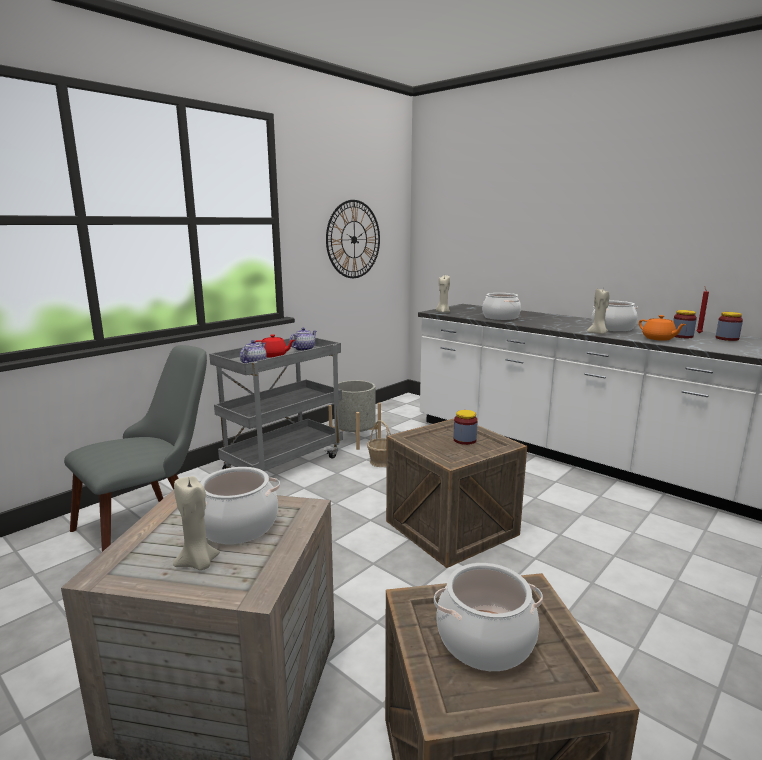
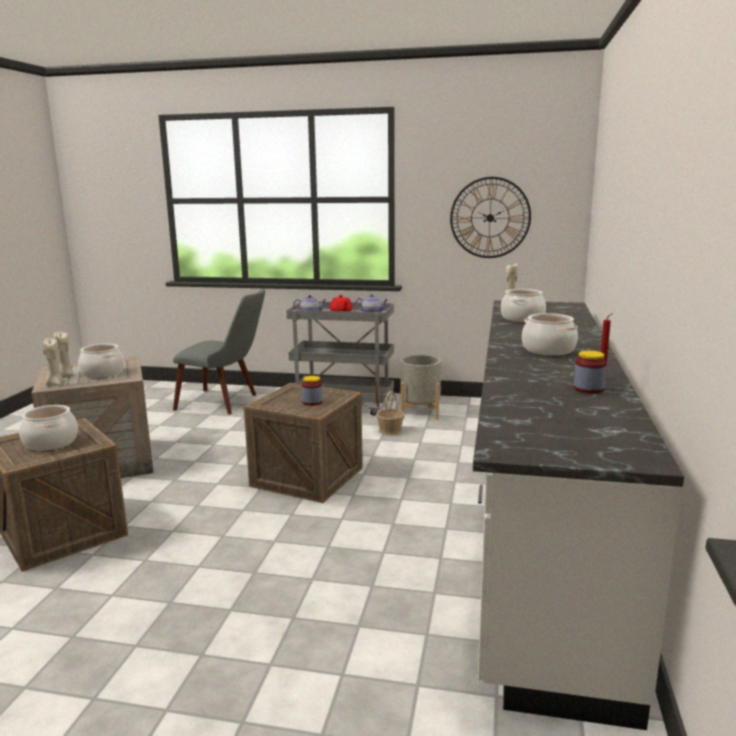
camera: 60 degrees right, 0 degrees up
beige candle [587,289,610,334] -> beige candle moved to [42,338,65,385]
orange teapot [639,315,687,341] -> none
jar [673,310,697,338] -> none

